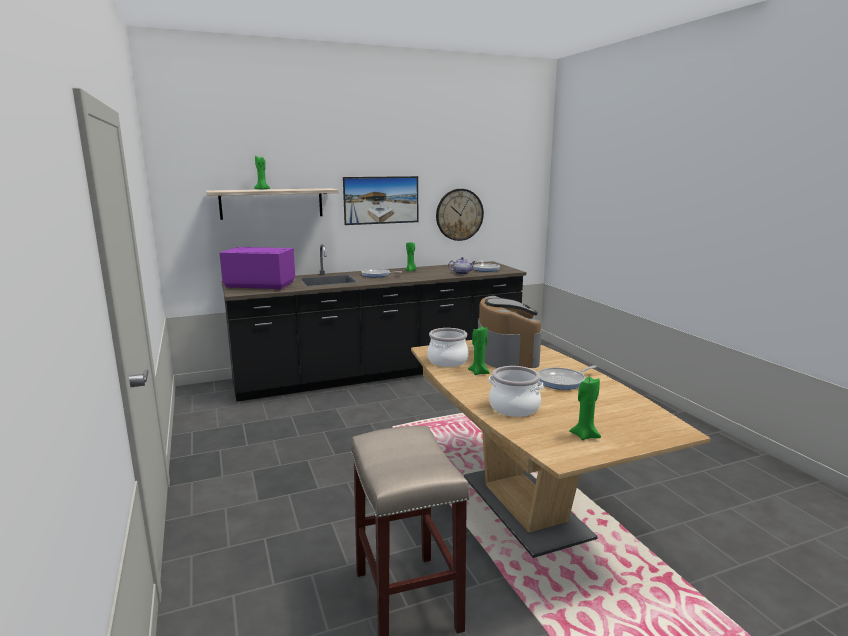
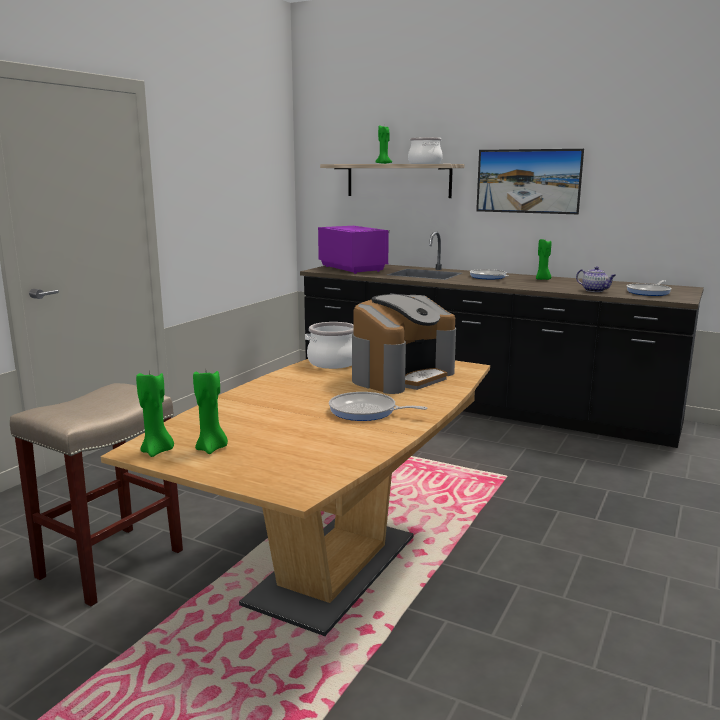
camera: 50 degrees right, 0 degrees up
wall clock [436,189,484,241] -> none
green candle [468,326,490,375] -> green candle moved to [136,370,174,457]
cooking pot [488,366,543,417] -> cooking pot moved to [408,137,443,164]

